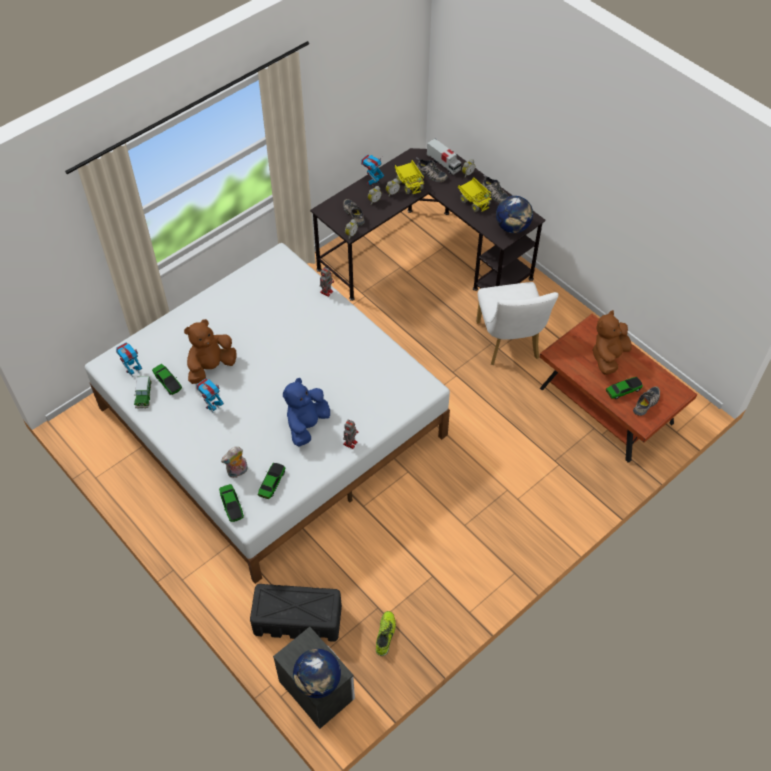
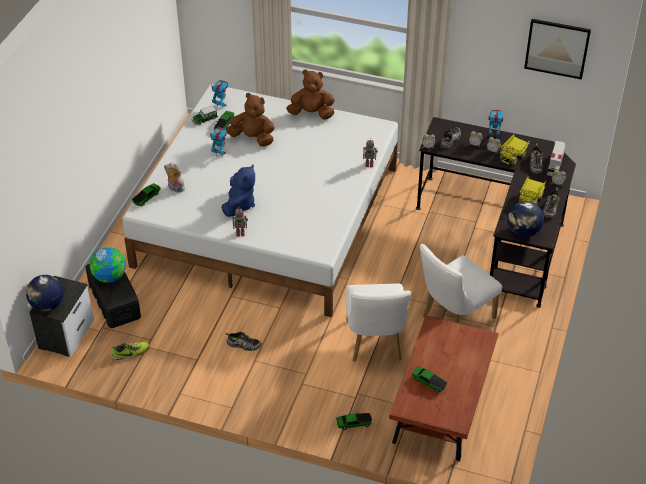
camera: 60 degrees right, 10 degrees down
toy car [258,463,285,499] -> toy car moved to [336,412,372,430]
blue plush toy [283,378,330,447] -> blue plush toy turned 105 degrees clockwise [221,165,255,217]
brown plush toy [592,310,632,375] -> brown plush toy moved to [286,69,335,120]
shoe [633,386,660,416] -> shoe moved to [225,332,262,351]
none -> globe [90,247,126,283]
none -> white chair [345,284,411,362]
none -> picture [524,19,591,80]

